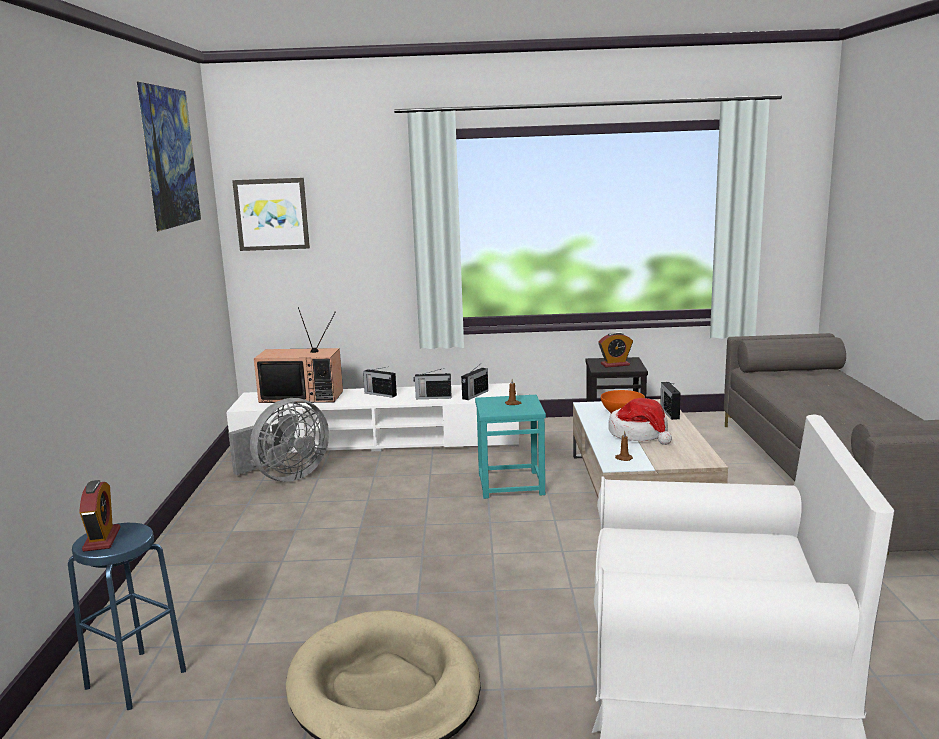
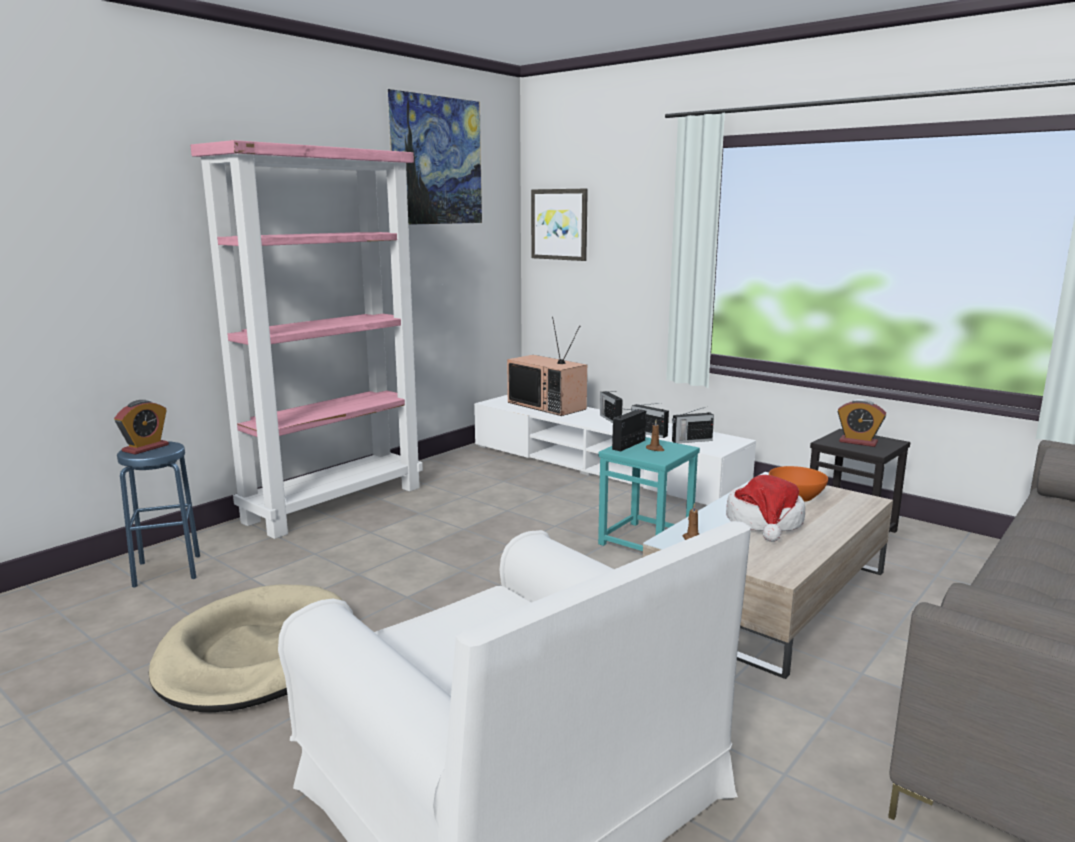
camera: 40 degrees right, 0 degrees up
grey fan [229,398,329,482] -> none
radio [660,382,681,420] -> radio moved to [612,409,646,451]
none -> pink bookcase [190,140,423,539]

